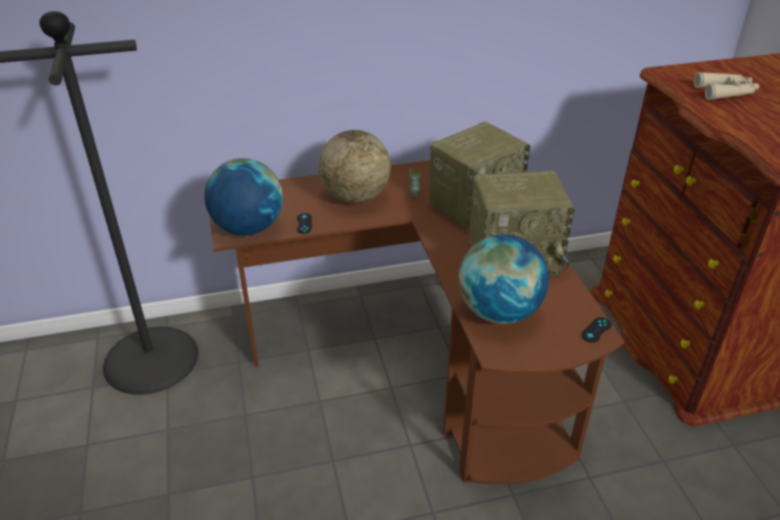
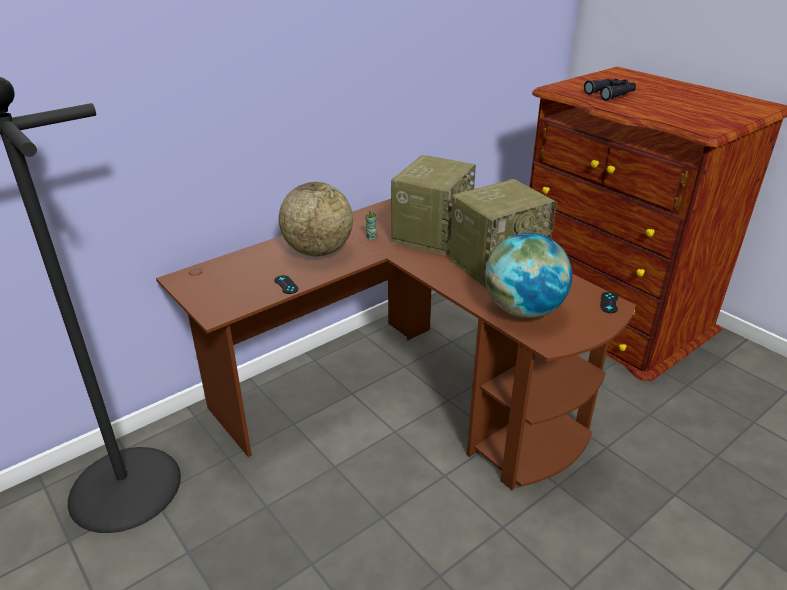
camera: 25 degrees left, 5 degrees down
globe [204,158,283,235] -> none
beige binoculars [694,72,759,100] -> black binoculars [584,79,636,100]

